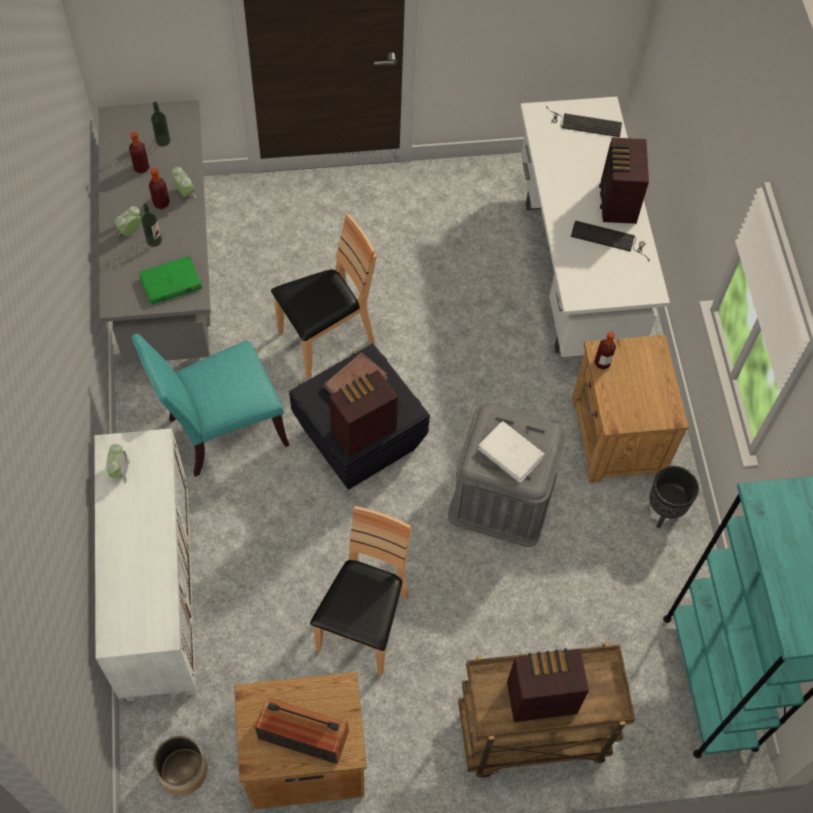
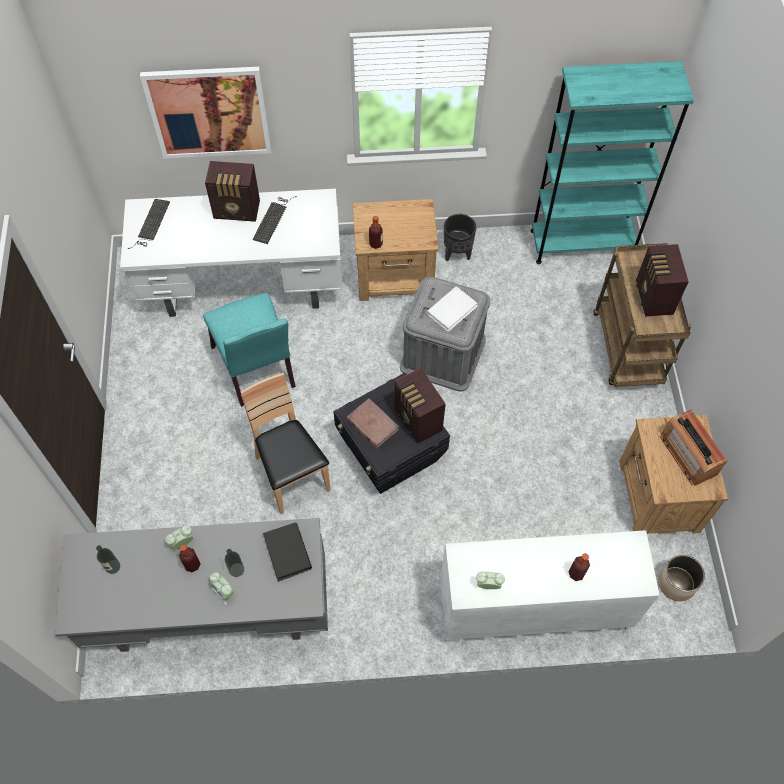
camera: 85 degrees left, 0 degrees up
bottle [129,132,150,173] -> bottle moved to [569,553,590,581]
turquoise chair [131,334,290,477] -> turquoise chair moved to [203,293,296,407]
green book [139,256,202,305] -> black book [263,522,312,582]
radio [255,697,349,764] -> radio turned 45 degrees counterclockwise [660,409,727,486]
brown chair [310,506,411,676] -> none
none -> picture [140,67,271,159]

